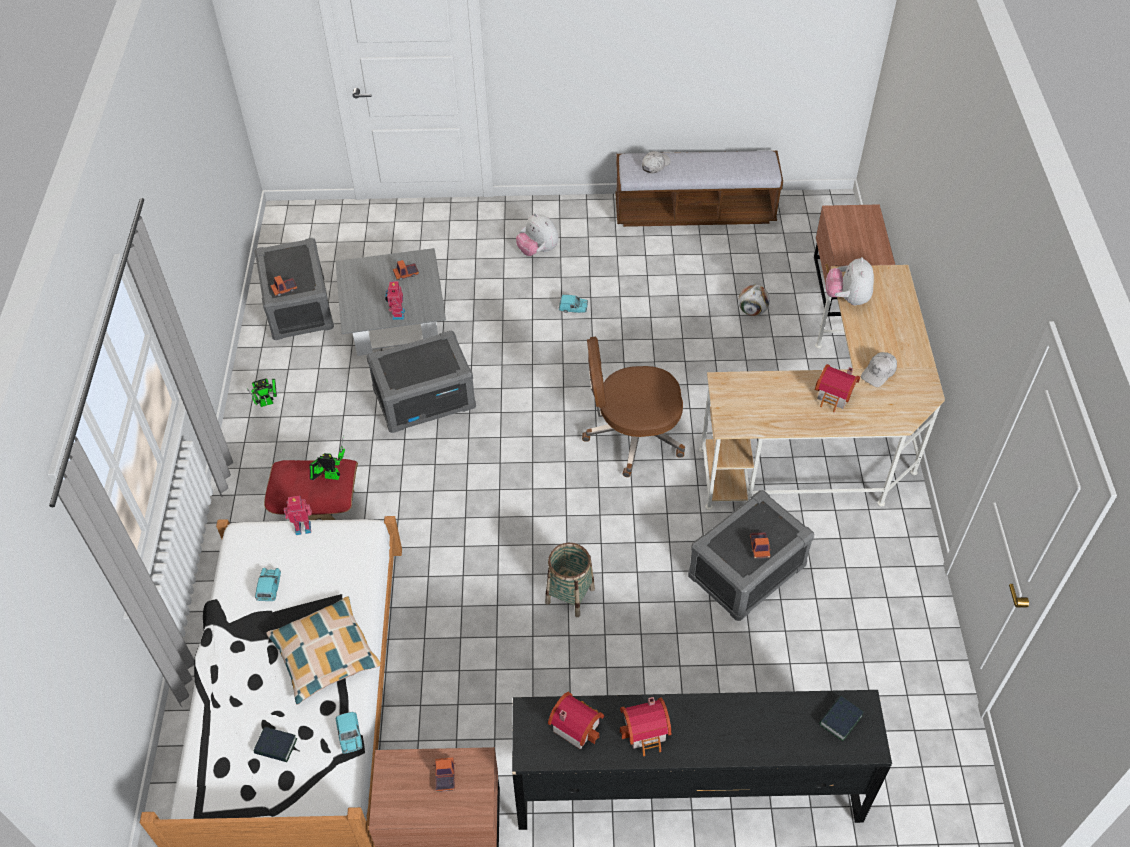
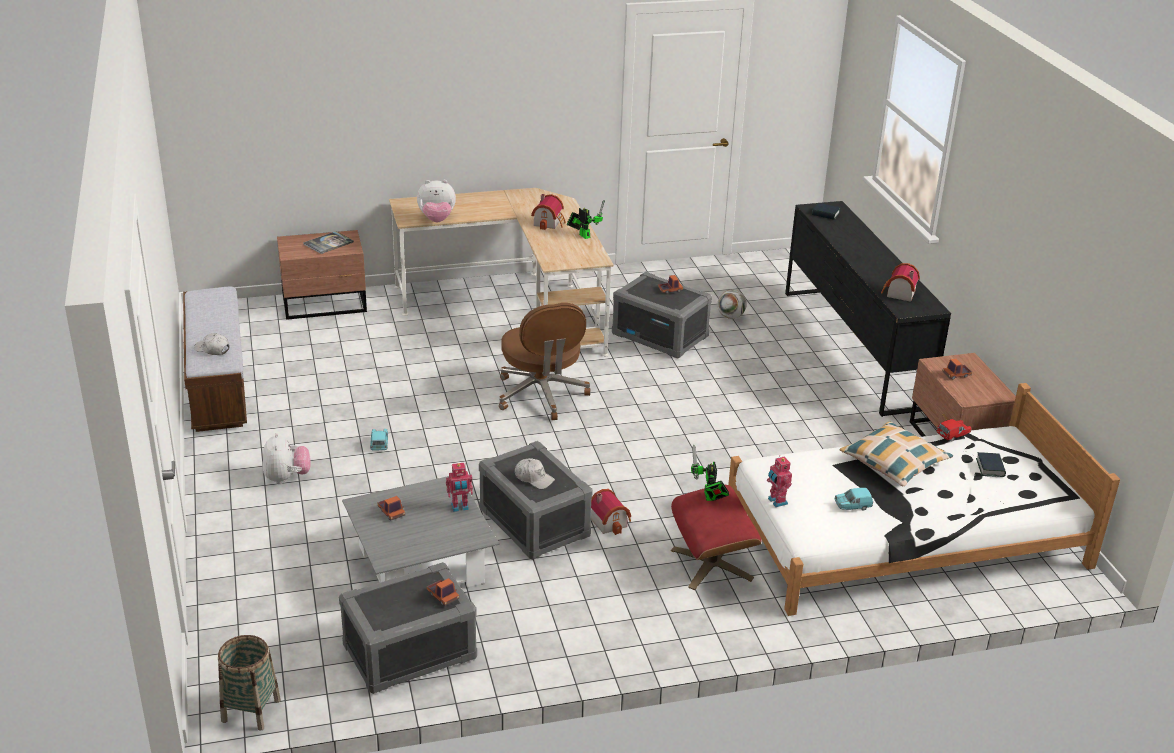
camera: 105 degrees left, 20 degrees down
toy robot [247,378,277,407] -> toy robot moved to [567,200,605,239]
turquoise toy car [335,712,363,754] -> red toy car [937,419,971,441]
plush toy [516,213,559,256] -> plush toy turned 45 degrees counterclockwise [262,433,311,484]
basket [545,543,595,617] -> basket moved to [218,635,281,730]
toy house [620,697,671,756] -> toy house moved to [591,489,631,535]
football [738,284,770,316] -> football moved to [717,290,747,319]
white cap [861,352,897,387] -> white cap moved to [515,458,555,489]
none -> book [303,231,354,254]

